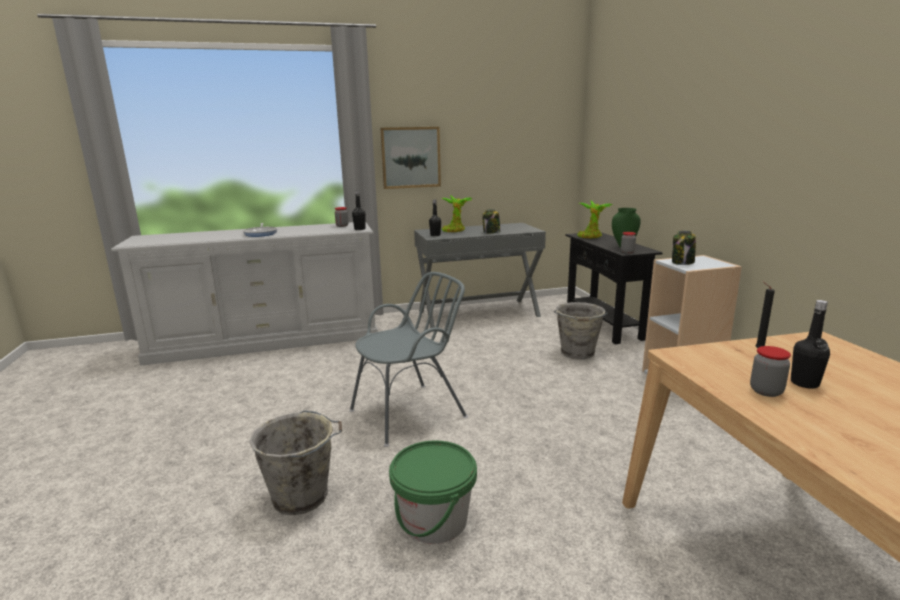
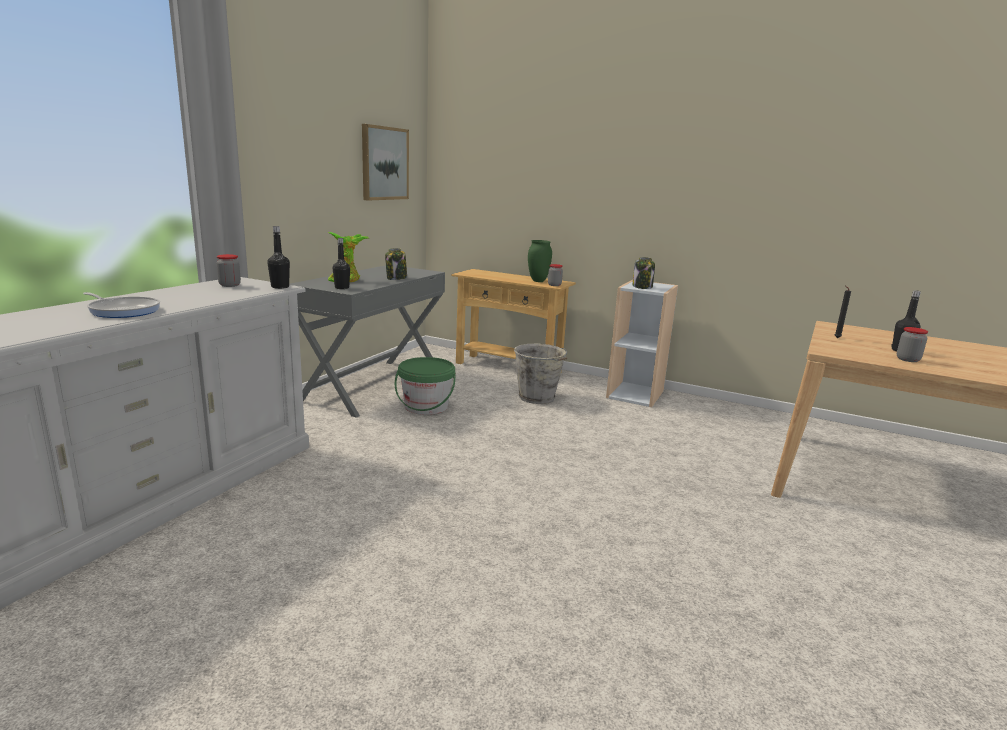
camera: 50 degrees left, 0 degrees up
grey bucket [249,410,342,515] -> none
grey chair [349,272,468,447] -> none
picture [380,127,441,189] -> picture moved to [362,124,409,201]
green bucket [389,440,477,544] -> green bucket moved to [395,357,456,415]
black console table [566,232,663,344] -> beige console table [451,269,576,372]
potted plant [577,200,612,238] -> none

